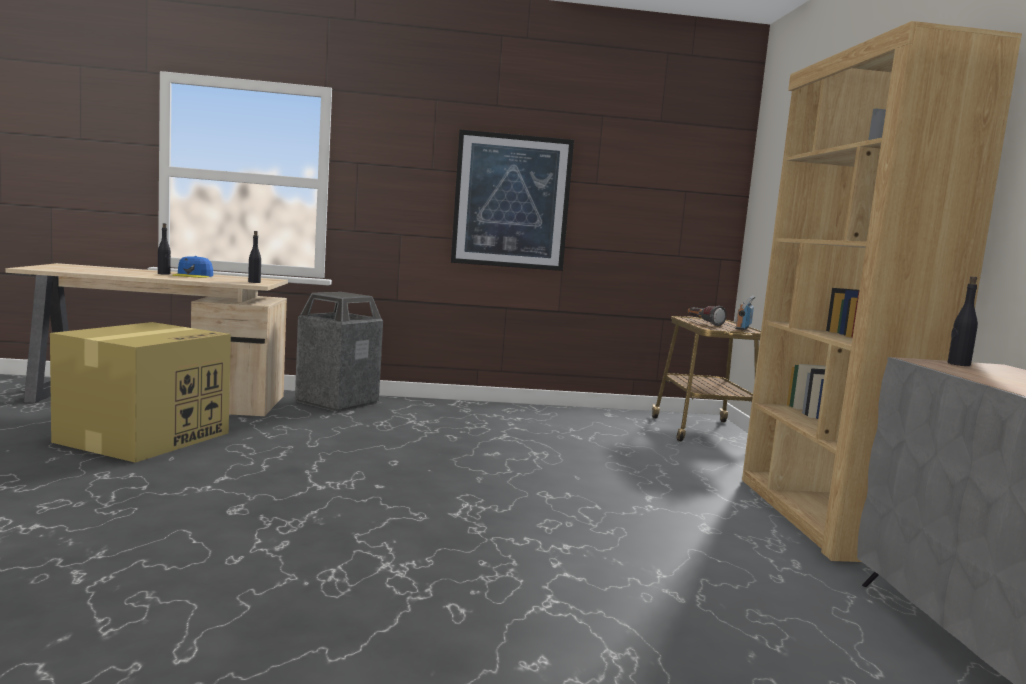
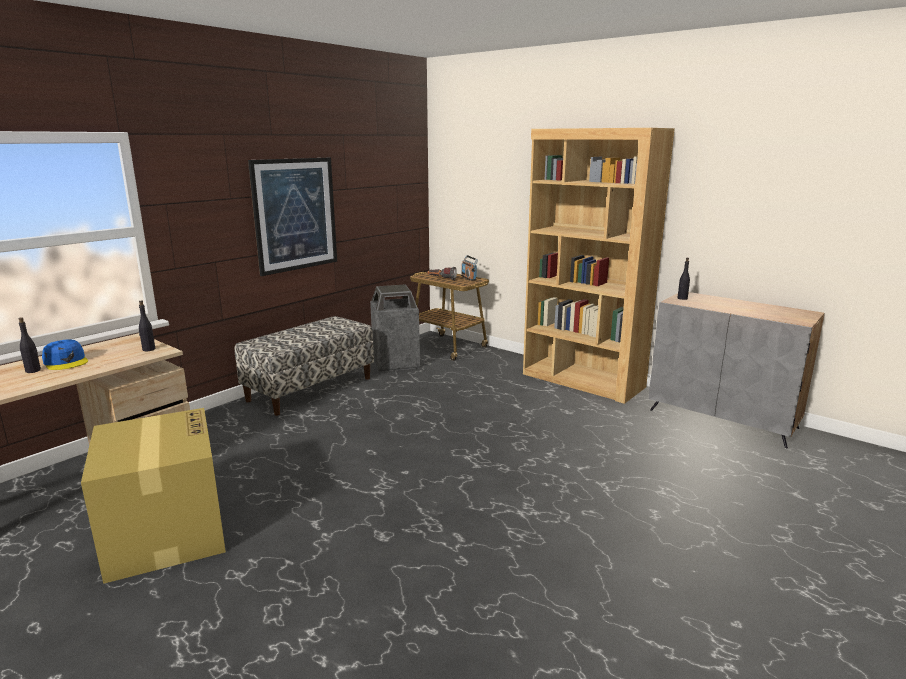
camera: 45 degrees left, 10 degrees up
trash can [295,292,383,412] -> trash can moved to [370,284,420,372]
none -> bench [234,316,374,416]

